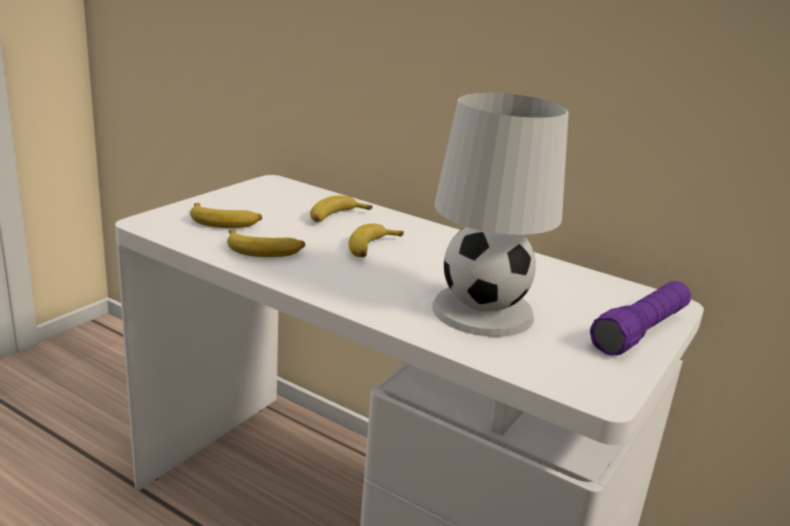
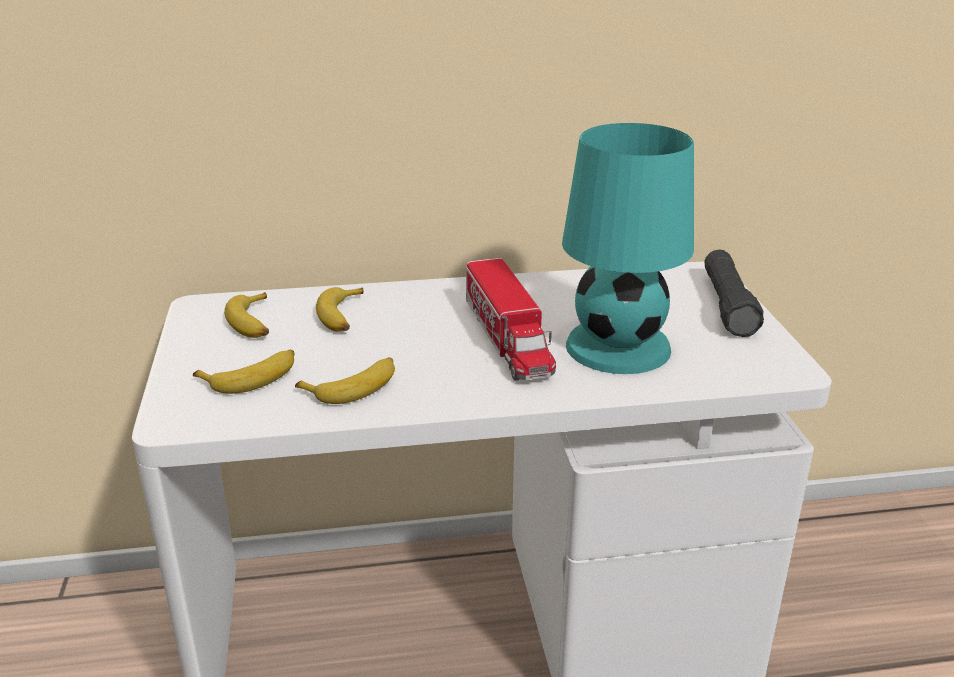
camera: 40 degrees left, 5 degrees up
banana [348,224,404,257] -> banana moved to [224,292,269,338]
white table lamp [432,93,569,337] -> turquoise table lamp [562,123,694,374]
purple flashlight [590,281,691,356] -> black flashlight [704,250,764,337]
none -> toy truck [466,258,556,381]

